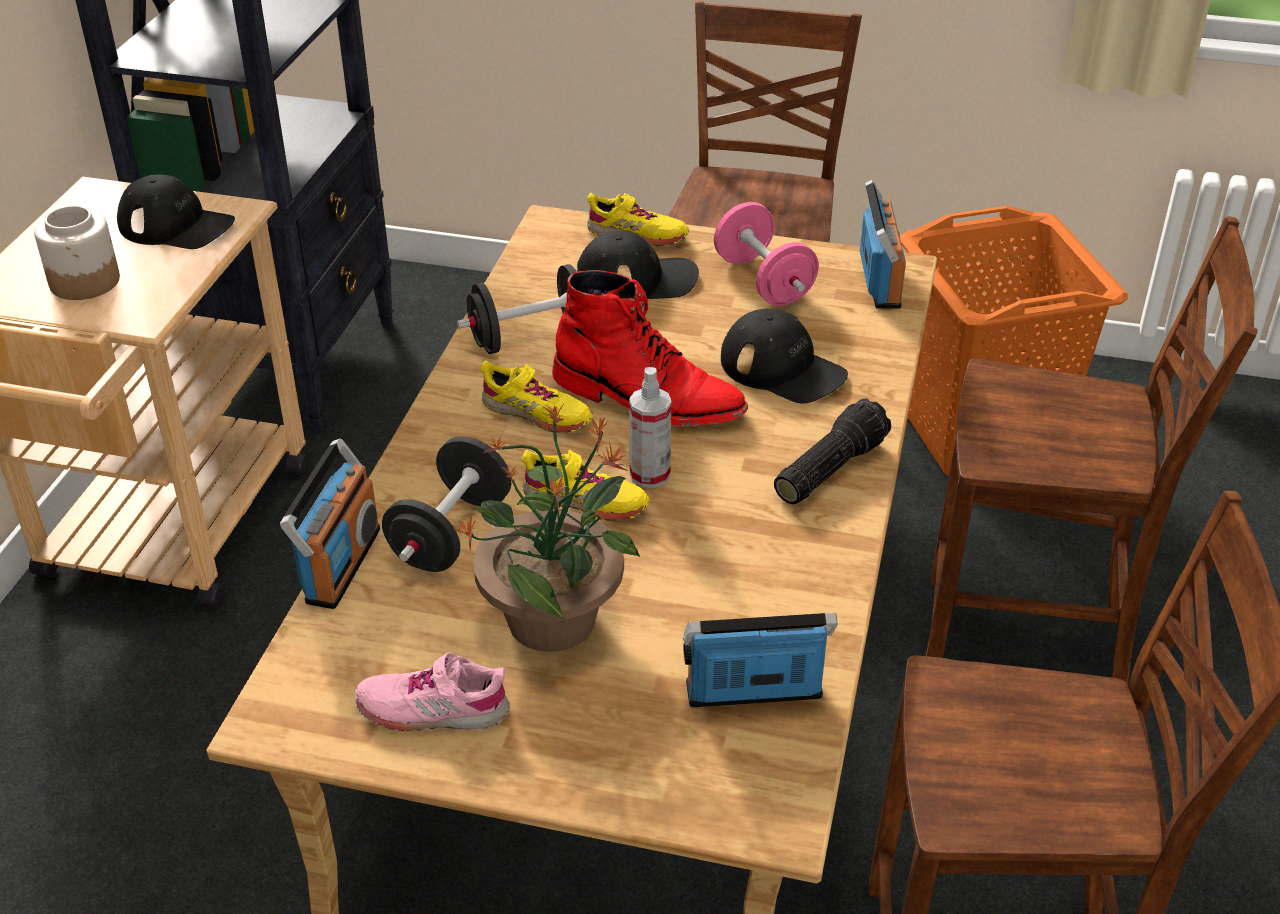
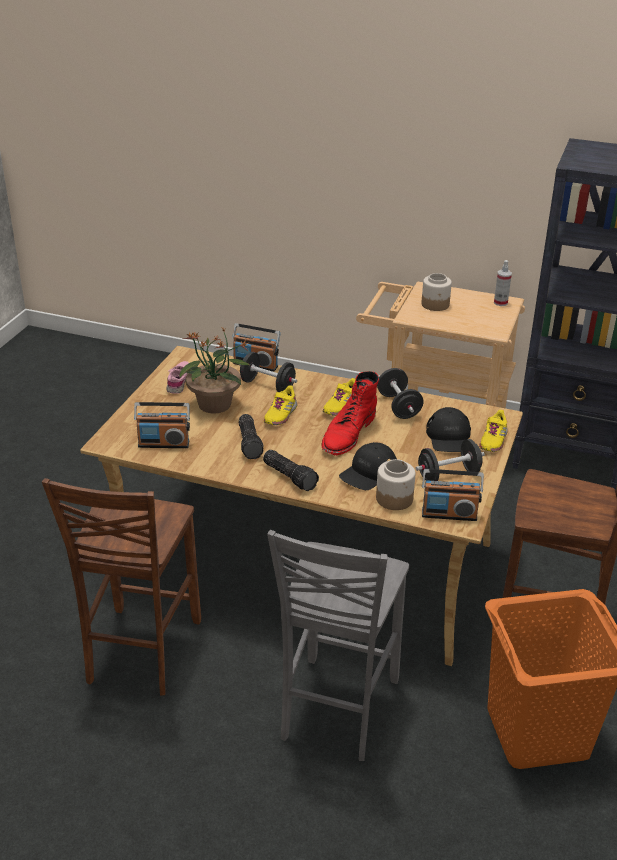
camera: 95 degrees right, 5 degrees down
black cap [117,175,235,249] -> none
spray bottle [629,367,672,488] -> spray bottle moved to [494,260,512,306]
radio [683,613,838,707] -> radio turned 90 degrees clockwise [134,402,190,448]
pink dumbbell [714,202,819,306] -> black dumbbell [415,439,485,481]
brown chair [926,216,1258,685] -> grey chair [267,530,409,761]
none -> flashlight [239,414,264,459]
none -> jar [376,459,415,510]

